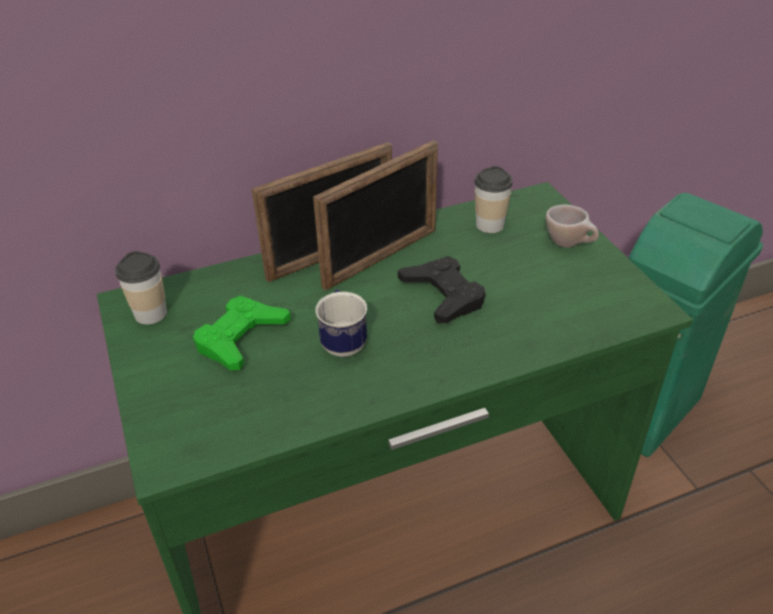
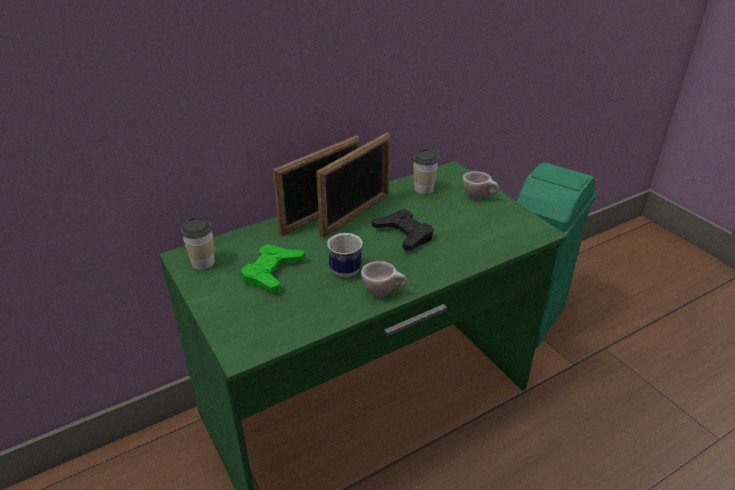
camera: 10 degrees left, 5 degrees down
none -> beige cup [361,261,408,297]

